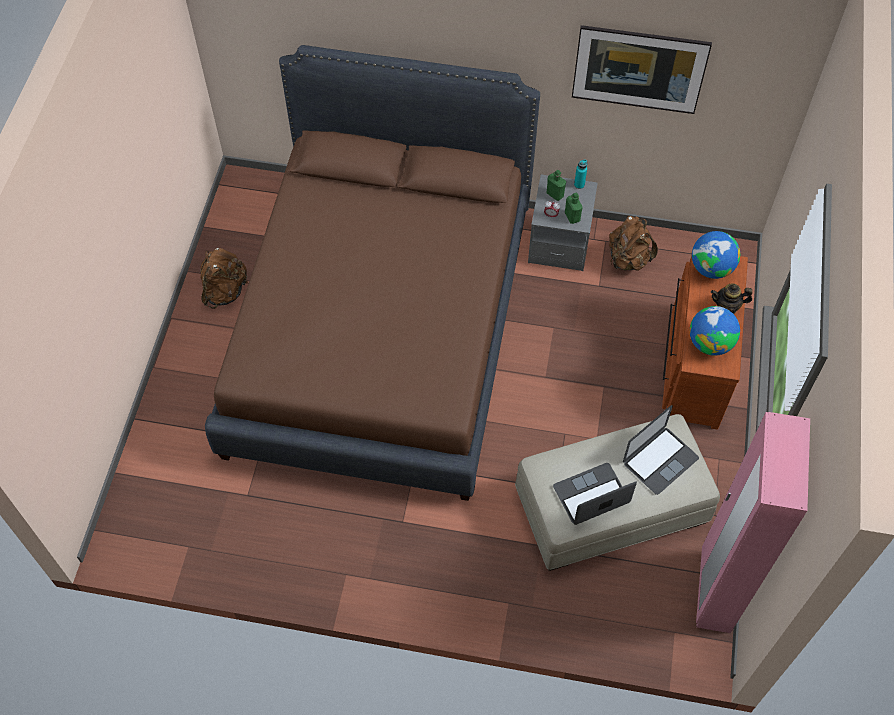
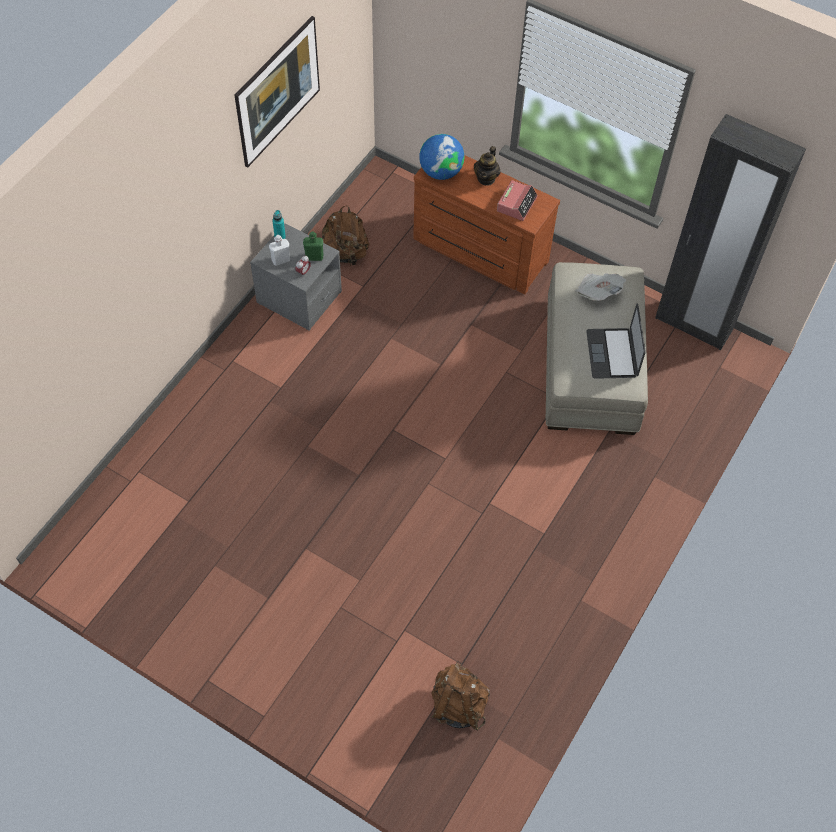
camera: 70 degrees left, 0 degrees up
brown backpack [200,248,249,309] -> brown backpack moved to [431,661,490,731]
brown bed [205,45,540,501] -> none
green bottle [546,170,566,201] -> white bottle [269,235,290,266]
laptop [623,405,699,495] -> newspaper [575,273,626,301]
globe [690,306,740,356] -> alarm clock [497,180,538,221]
pink wardrobe [696,412,810,633] -> black wardrobe [655,114,806,350]

